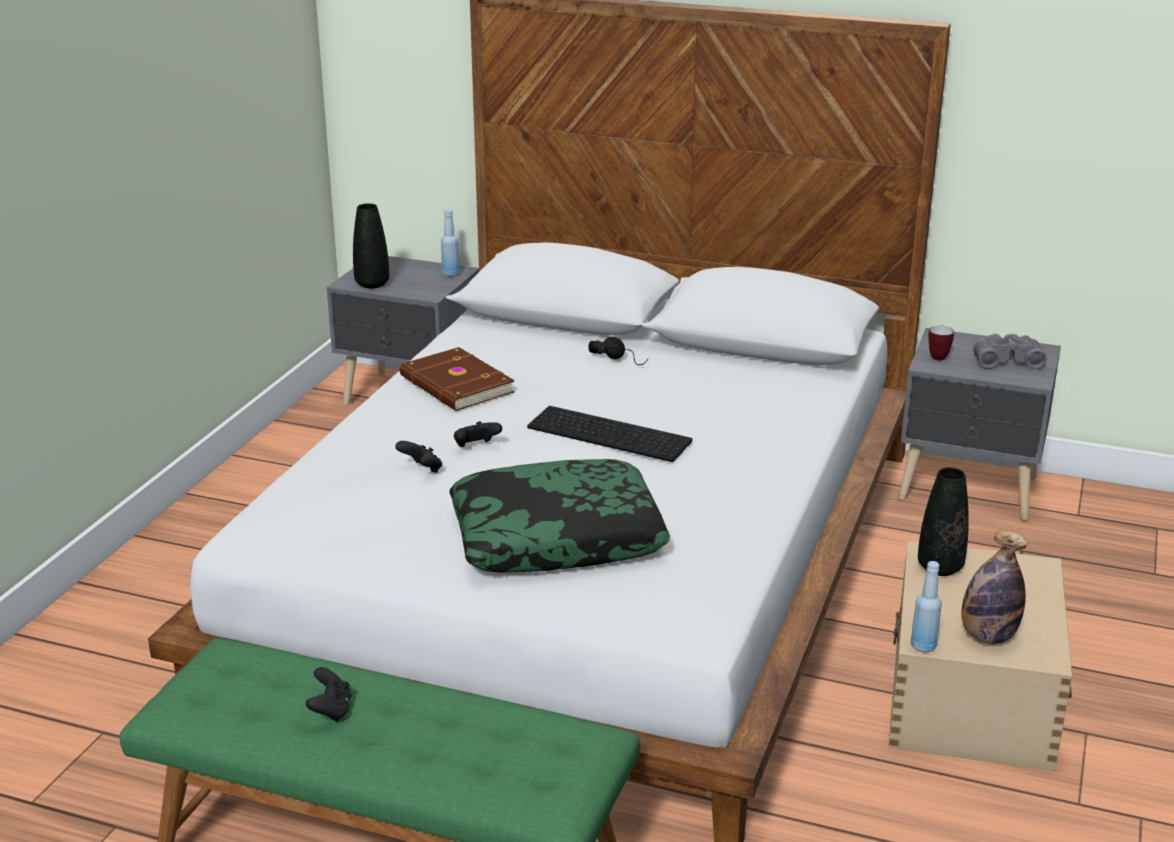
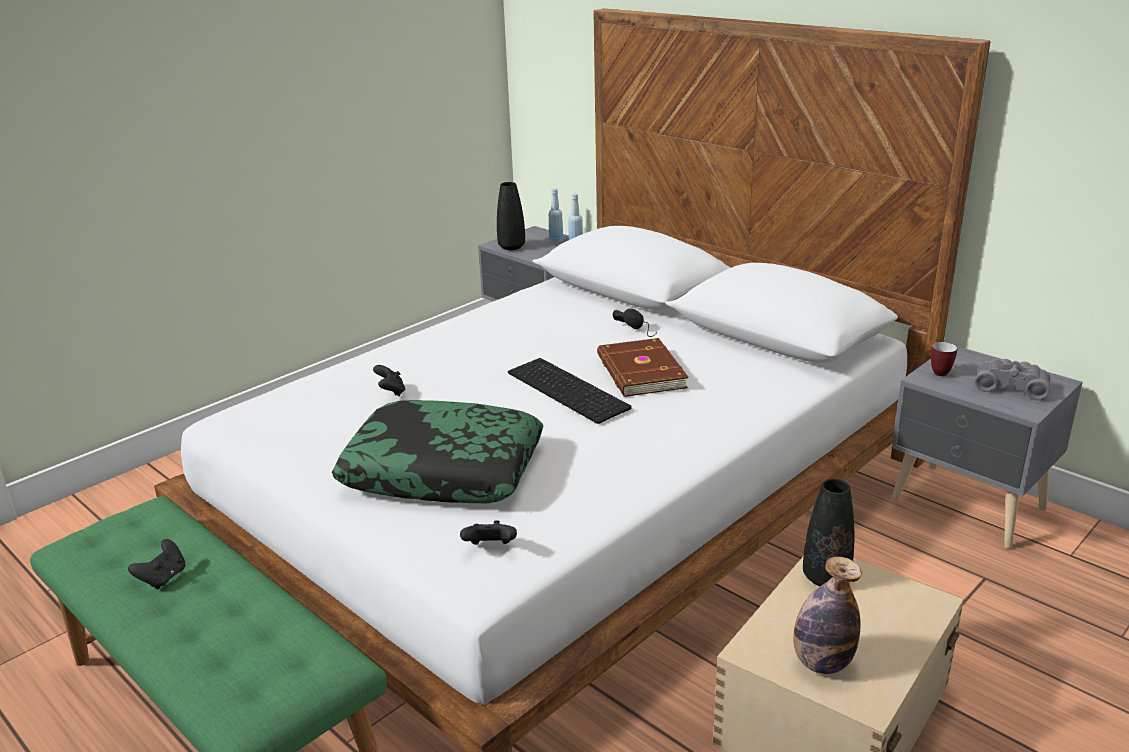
camera: 25 degrees right, 0 degrees up
brown book [399,347,515,411] -> brown book moved to [597,338,688,397]
black game controller [454,421,502,447] -> black game controller moved to [460,520,517,545]
blue bottle [911,561,942,652] -> blue bottle moved to [548,188,563,243]

